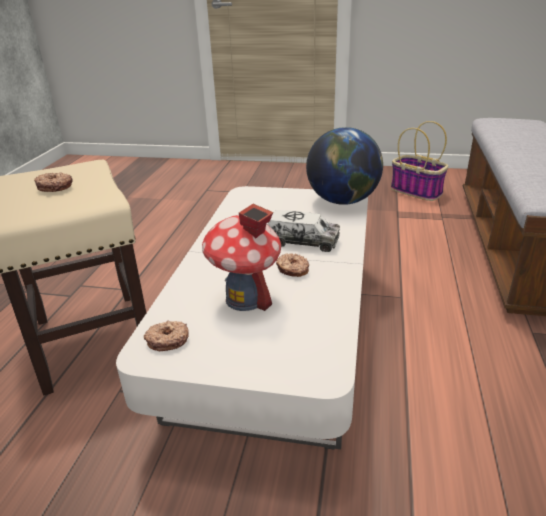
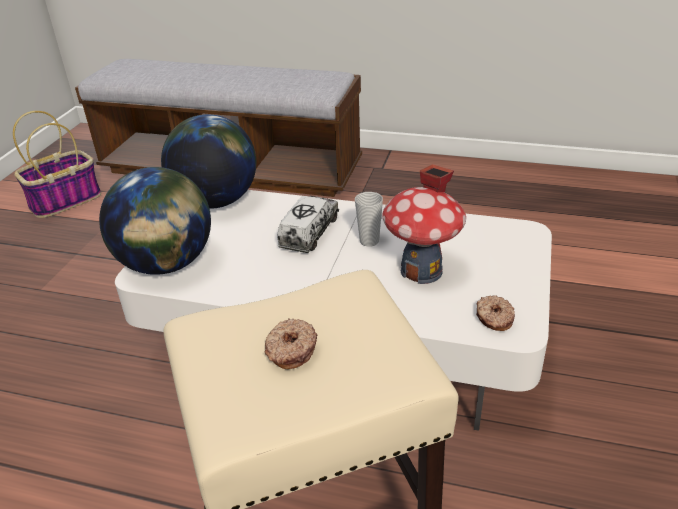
camera: 85 degrees left, 5 degrees up
donut [276,253,309,277] -> cup [355,192,383,247]
none -> globe [99,167,211,275]

